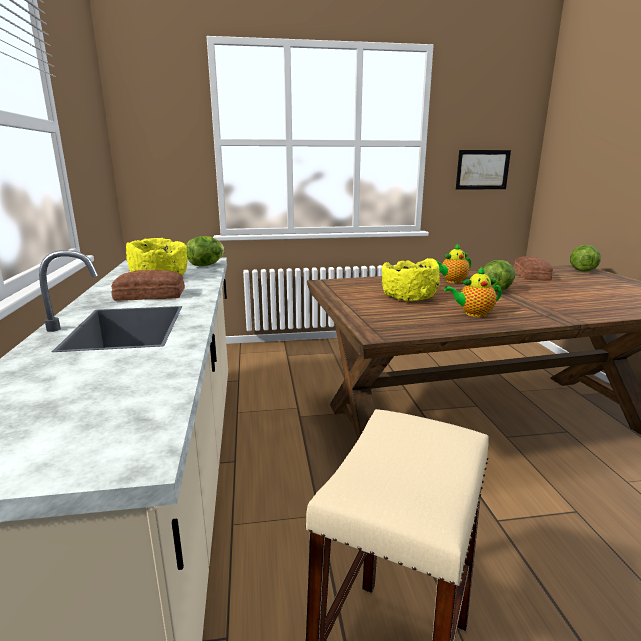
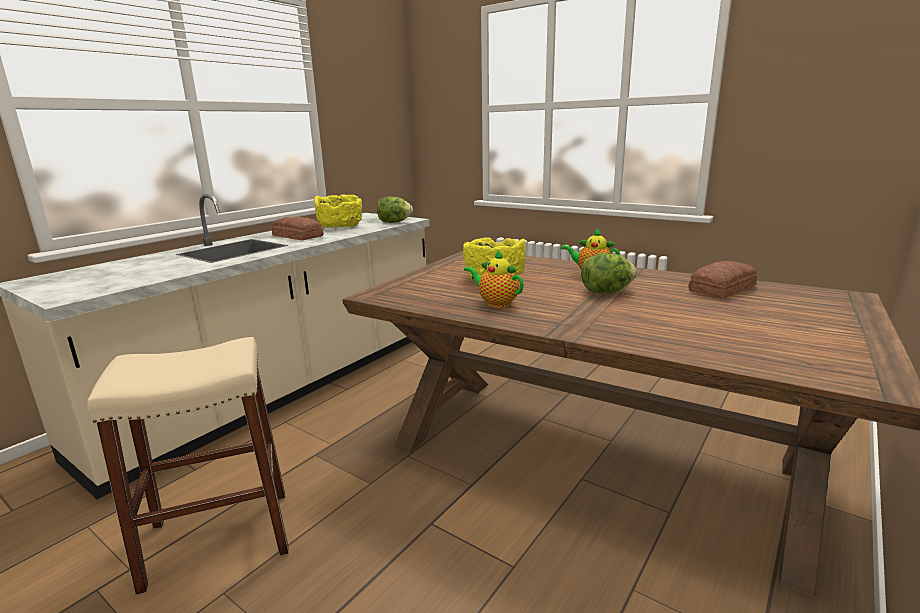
camera: 45 degrees right, 0 degrees up
picture [456,150,511,190] -> none
lettuce [570,245,601,272] -> none

